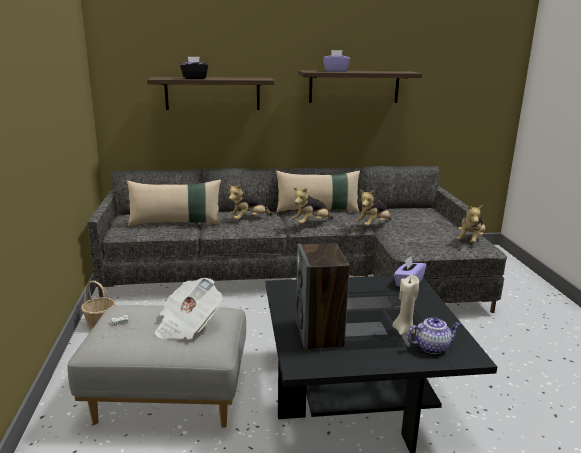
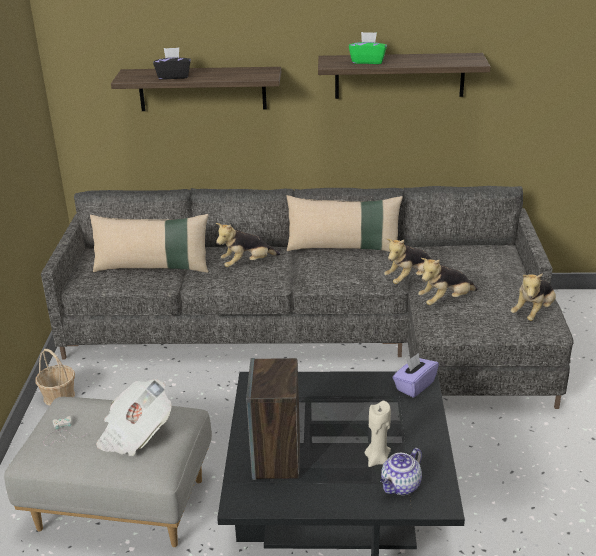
camera: 10 degrees right, 10 degrees up
plush toy [292,188,333,224] -> plush toy moved to [418,258,478,305]
purple tissue box [323,50,350,72] -> green tissue box [349,32,387,64]
teapot [407,317,461,354] -> teapot turned 135 degrees clockwise [380,448,422,495]

